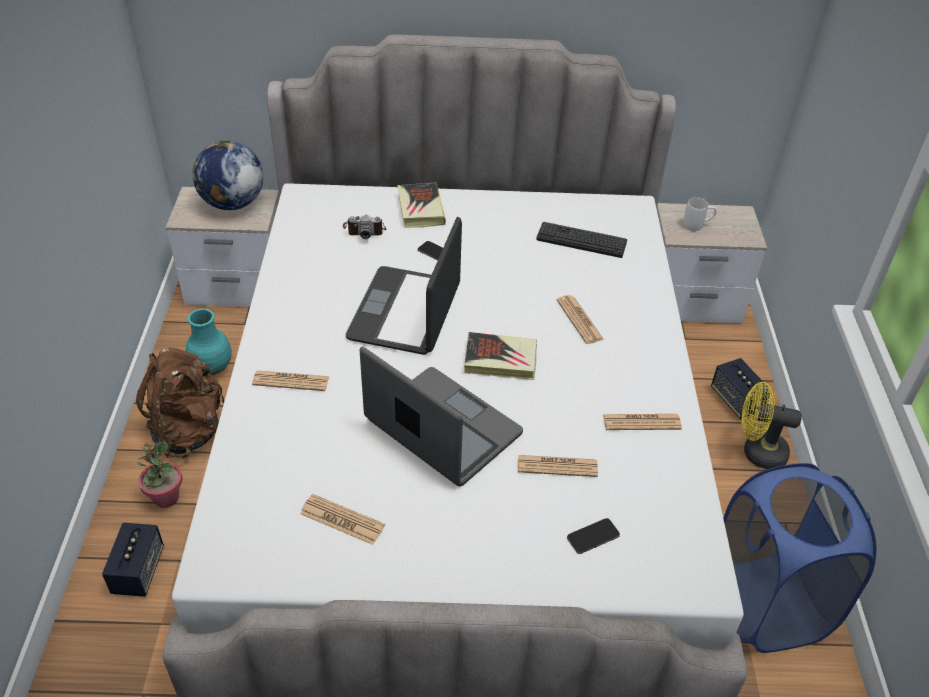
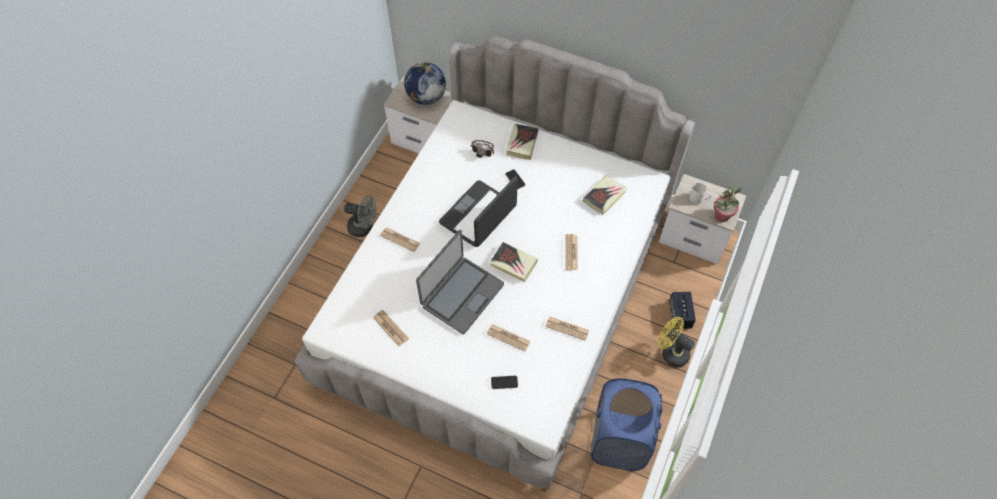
camera: 25 degrees right, 15 degrees up
speaker [102,523,164,597] -> none
brown backpack [136,348,224,458] -> grey fan [344,195,377,237]
potted plant [136,441,183,508] -> potted plant moved to [714,186,741,222]
turquoise vase [186,308,232,375] -> none
laptop [360,347,523,487] -> laptop turned 60 degrees clockwise [416,230,504,334]
keyboard [536,222,627,258] -> book [583,175,627,215]

